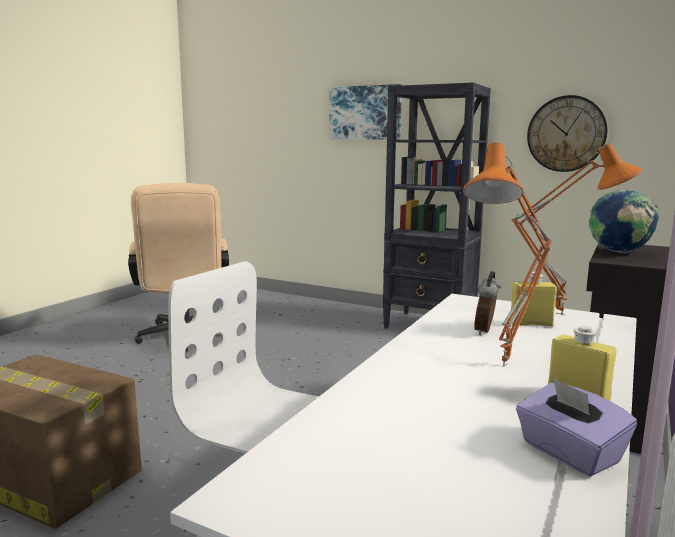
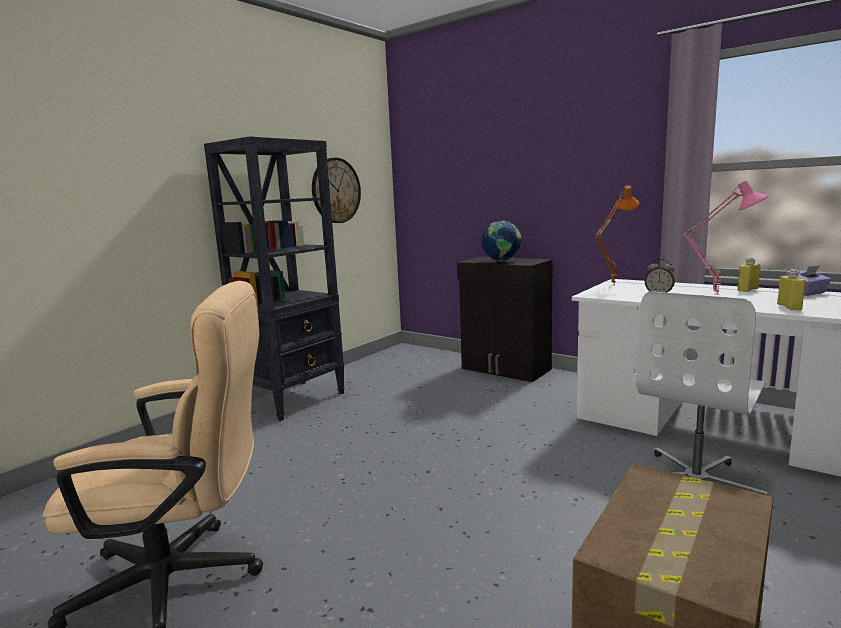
camera: 80 degrees left, 0 degrees up
picture [329,84,402,140] -> none
orange table lamp [463,142,552,367] -> pink table lamp [683,181,769,295]
yellow bottle [510,272,557,327] -> yellow bottle moved to [777,270,805,310]

